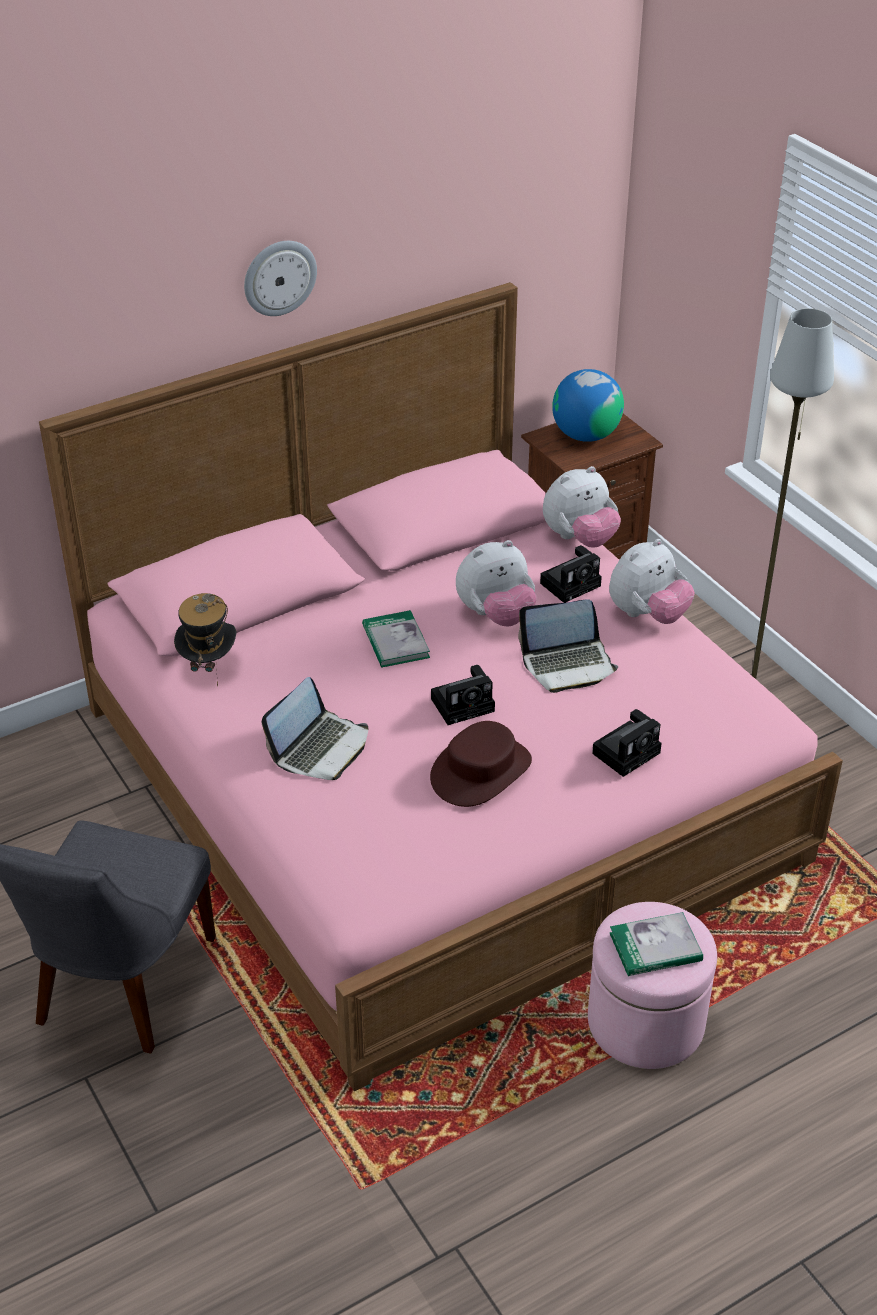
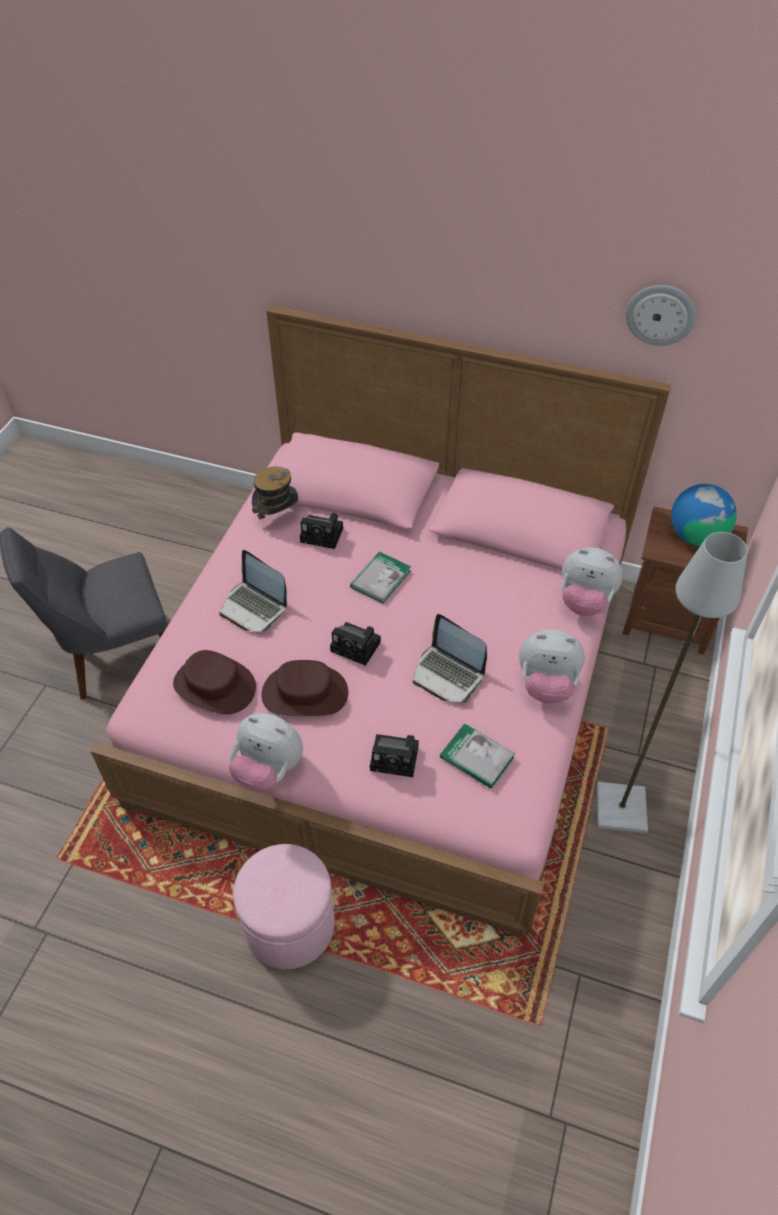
camera: 50 degrees right, 10 degrees up
wall clock [244,241,317,316] -> wall clock moved to [626,285,696,346]
laptop [262,677,368,780] -> laptop turned 45 degrees clockwise [219,550,287,632]
plush toy [456,540,537,626] -> plush toy moved to [228,713,303,792]
camera [540,545,602,603] -> camera moved to [300,513,343,549]
book [610,912,703,976] -> book moved to [440,723,515,789]
none -> brown hat [173,650,256,714]

